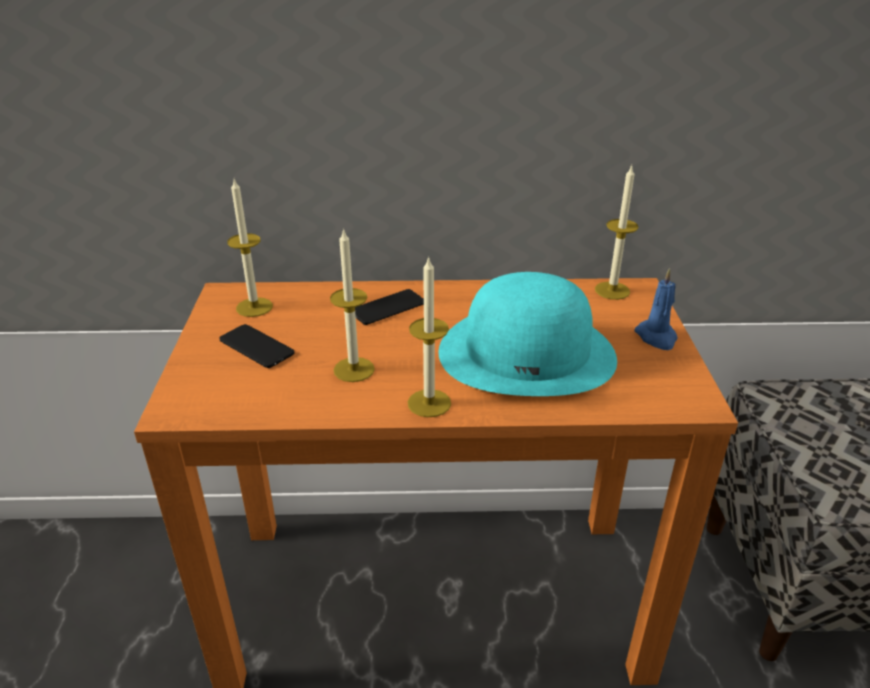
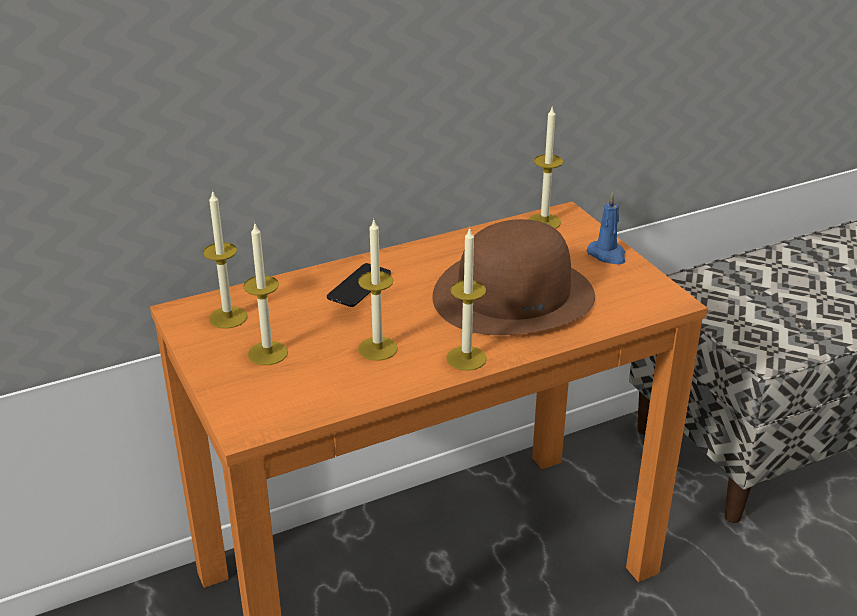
camera: 25 degrees left, 0 degrees up
phone [219,324,294,368] -> candle [243,222,288,365]
turquoise hat [438,272,617,396] -> brown hat [432,219,595,335]

